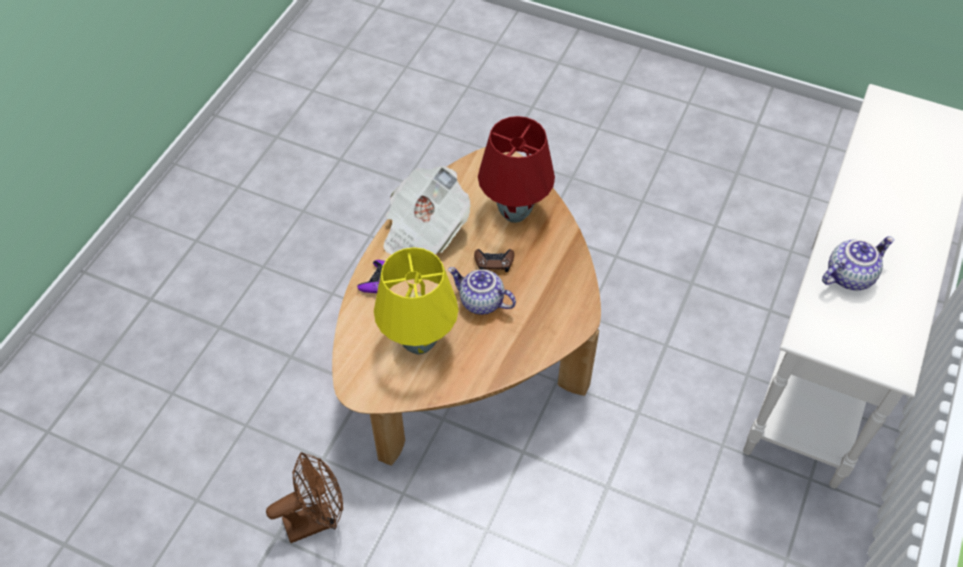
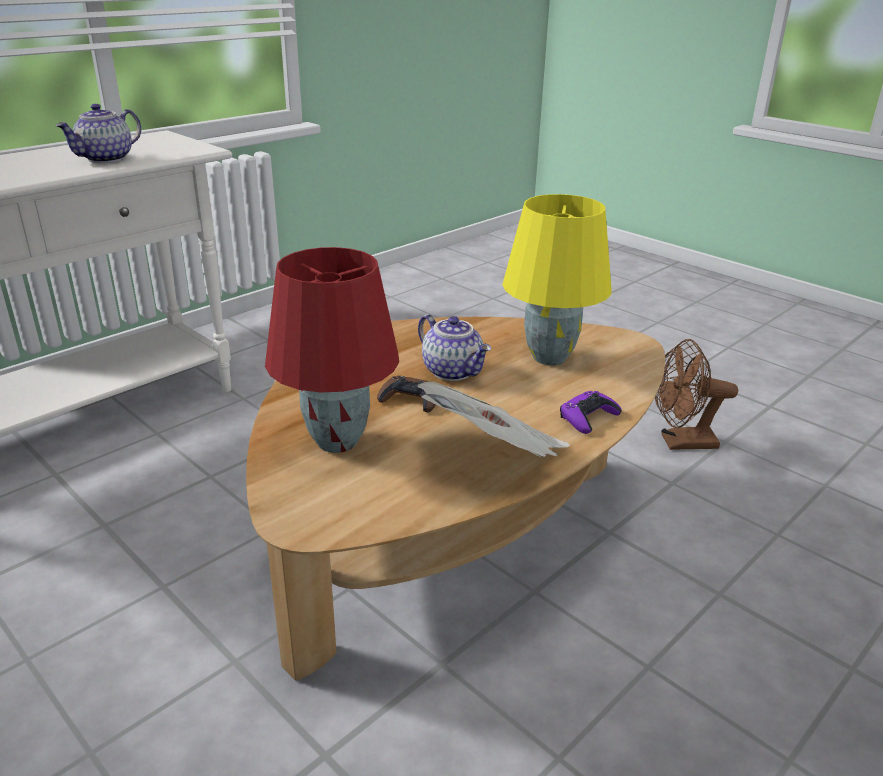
camera: 160 degrees left, 25 degrees down
teapot [822,236,894,290] -> teapot turned 45 degrees counterclockwise [55,104,141,163]

